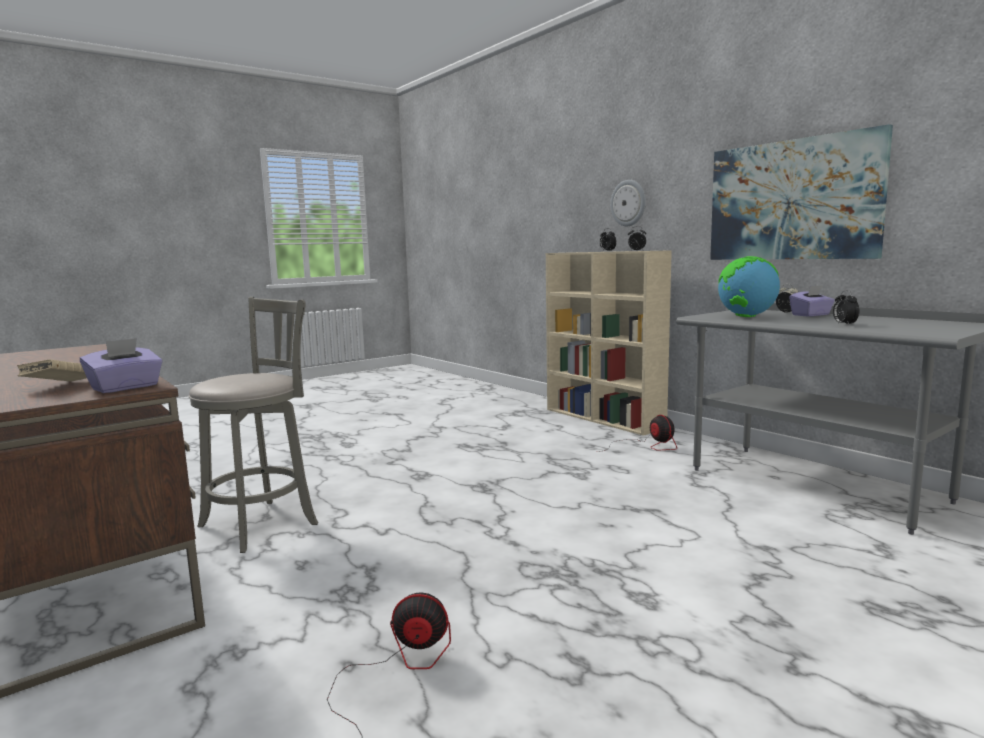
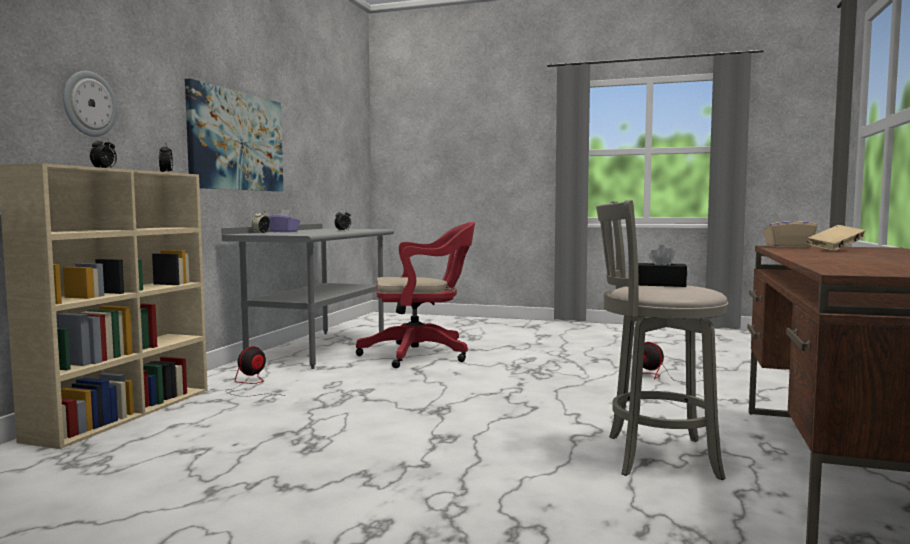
camera: 125 degrees left, 5 degrees down
purple tissue box [80,338,163,393] -> beige tissue box [763,213,817,248]
globe [718,256,780,317] -> none
none -> red office chair [356,222,475,368]
none -> black tissue box [638,245,687,287]

